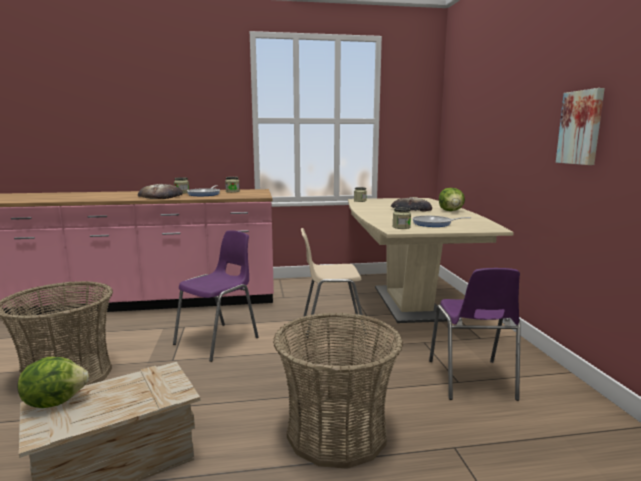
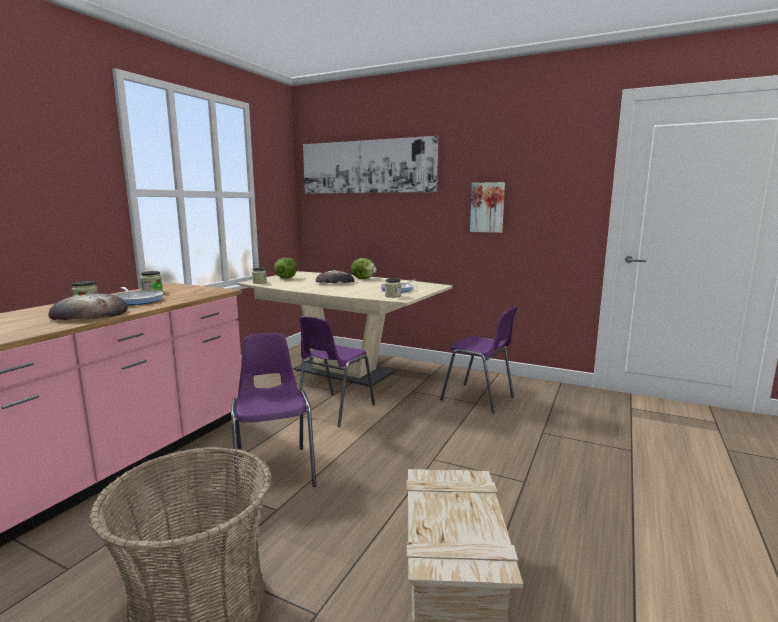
camera: 55 degrees left, 0 degrees up
lettuce [18,357,89,408] -> lettuce moved to [274,258,297,279]
basket [273,312,403,469] -> none
beige chair [301,228,366,338] -> purple chair [299,316,375,427]
none -> picture [303,136,438,193]

